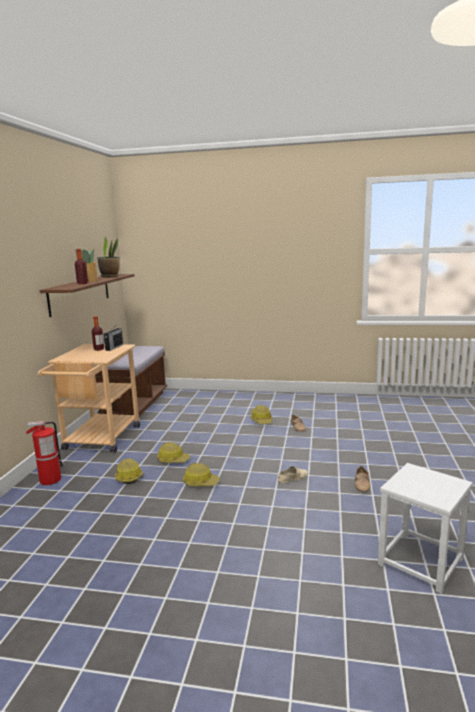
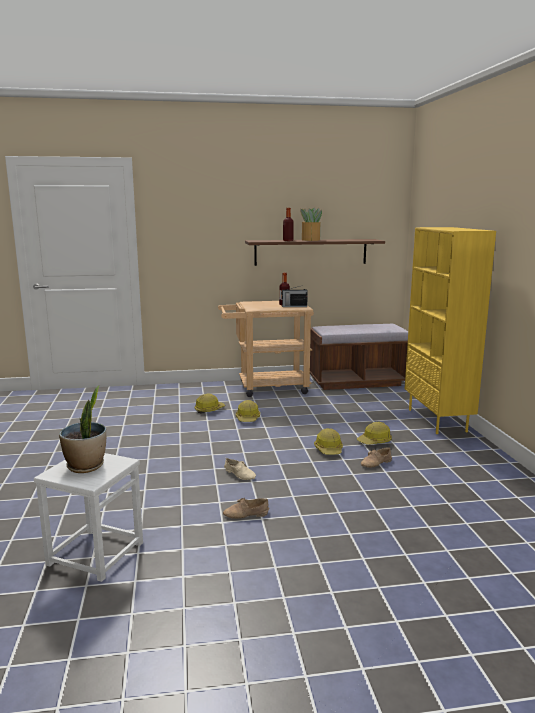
camera: 70 degrees right, 0 degrees up
fire extinguisher [26,421,64,485] -> none
potted plant [98,236,120,277] -> potted plant moved to [59,386,106,473]
hard hat [183,463,220,486] -> hard hat moved to [314,428,343,455]
none -> yellow bookcase [405,227,496,434]

